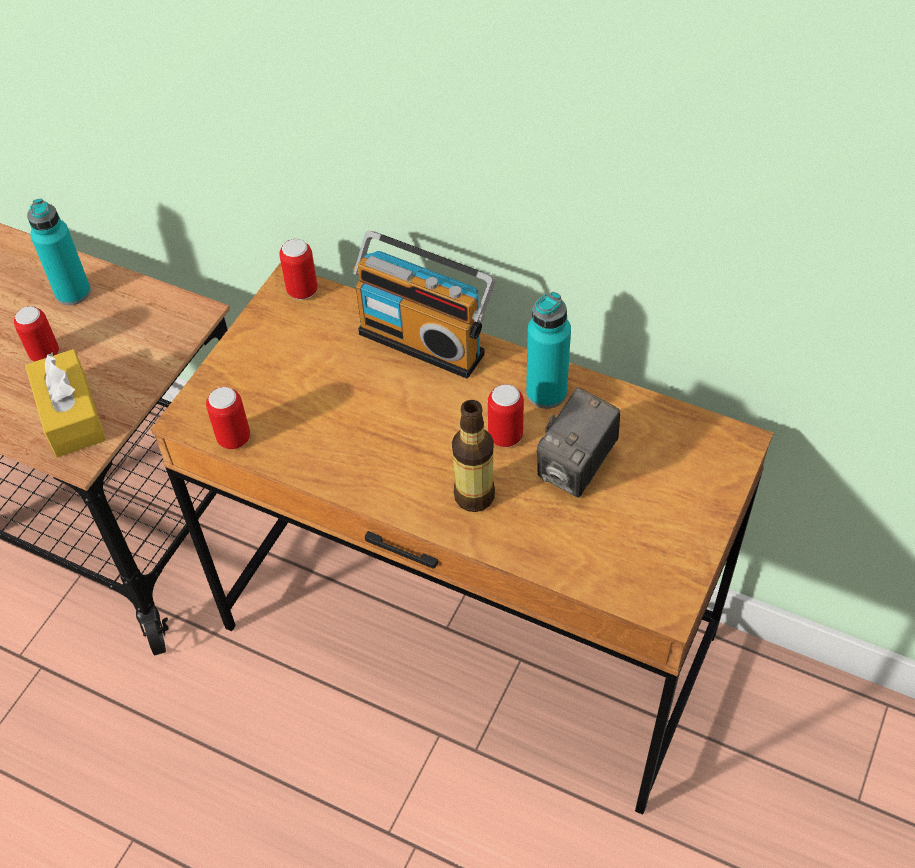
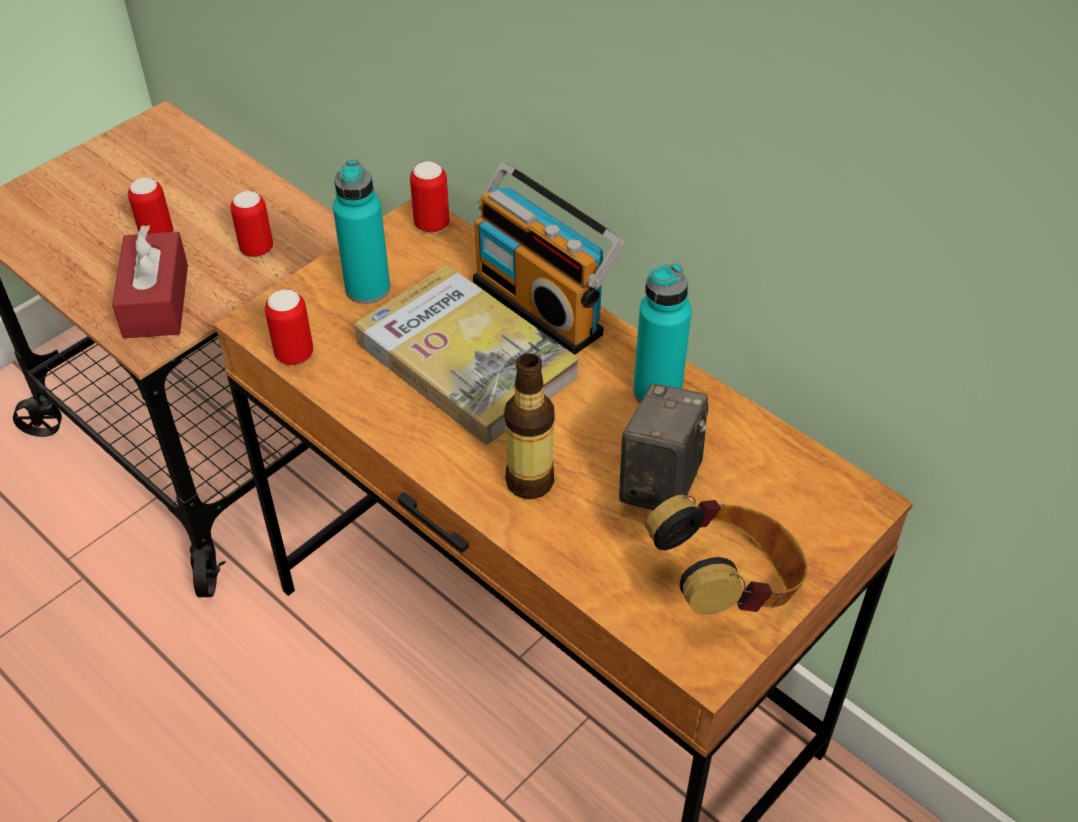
camera: 15 degrees right, 5 degrees down
yellow tissue box [25,349,106,457] -> red tissue box [112,225,188,338]
turquoise bottle [27,199,91,305] -> turquoise bottle moved to [333,160,390,304]
can [488,384,524,447] -> can moved to [230,191,273,257]
camera [537,387,620,498] -> camera turned 150 degrees clockwise [619,383,708,510]
none -> book [354,265,580,445]
none -> headphones [645,495,808,615]

